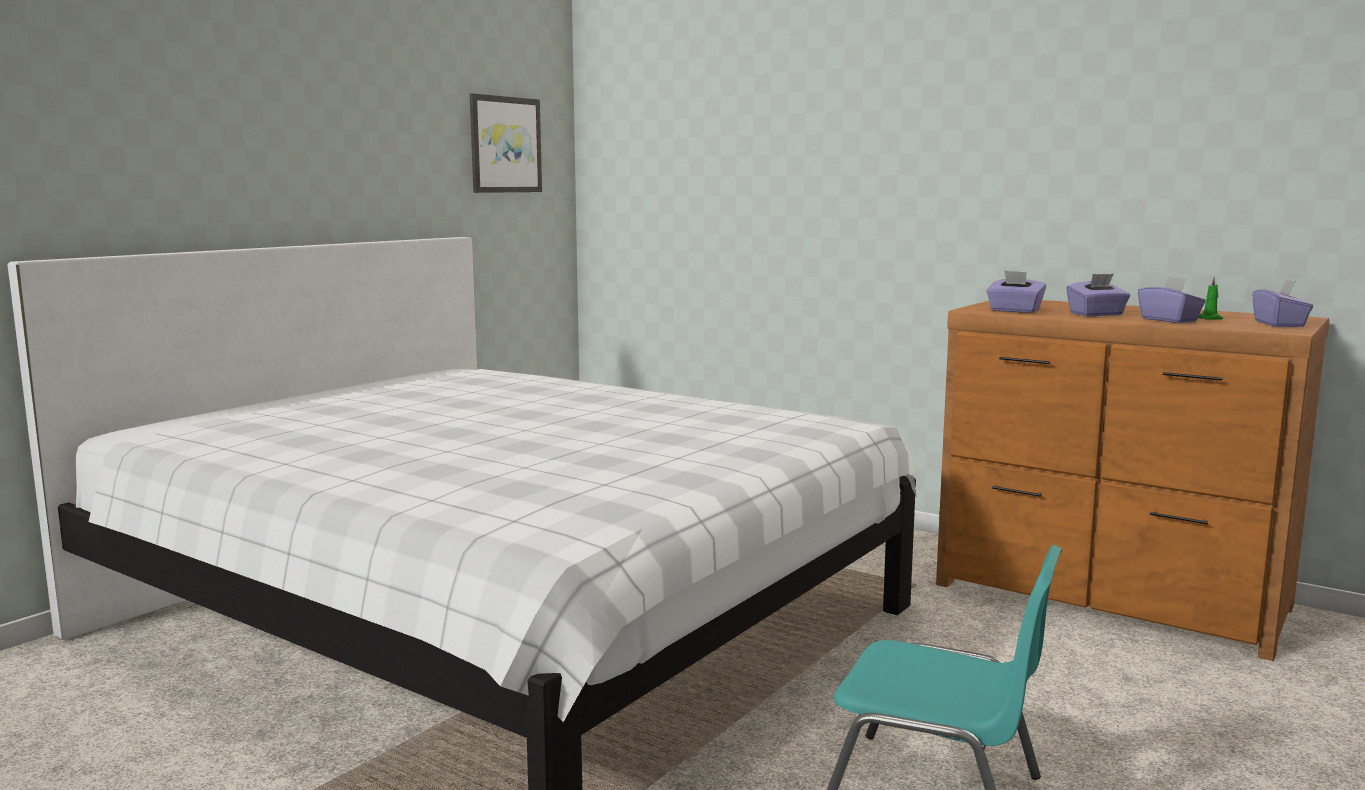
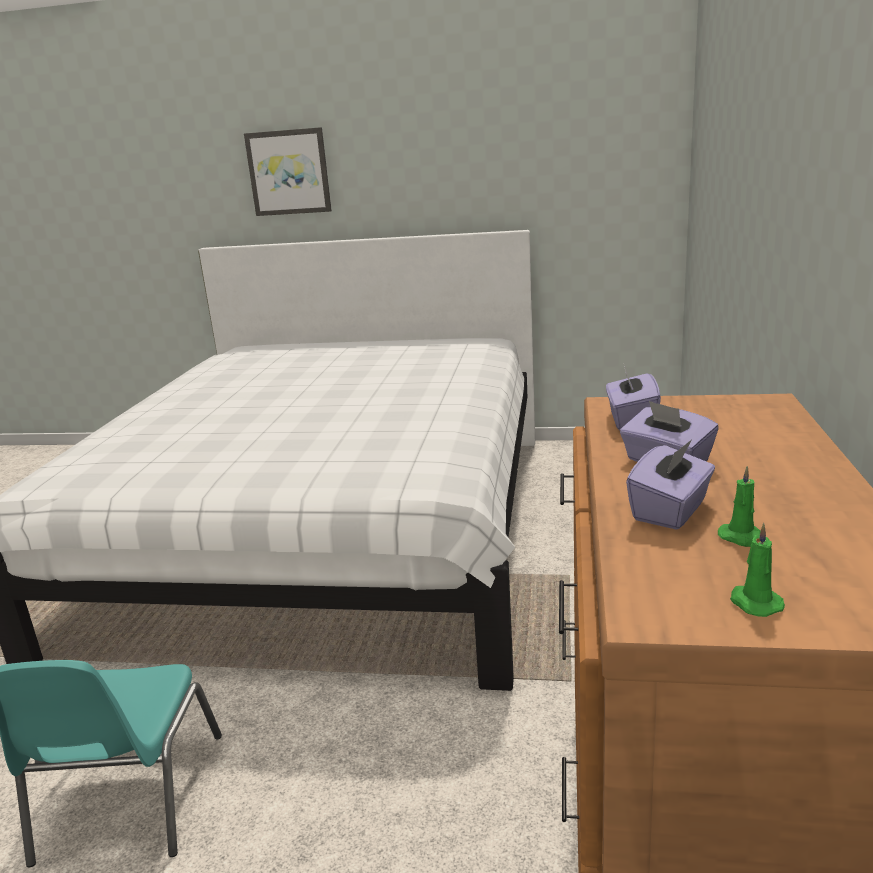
camera: 65 degrees right, 10 degrees up
picture [470,93,542,193] -> picture moved to [244,127,332,216]
purple tissue box [1253,279,1313,327] -> green candle [730,523,785,617]

